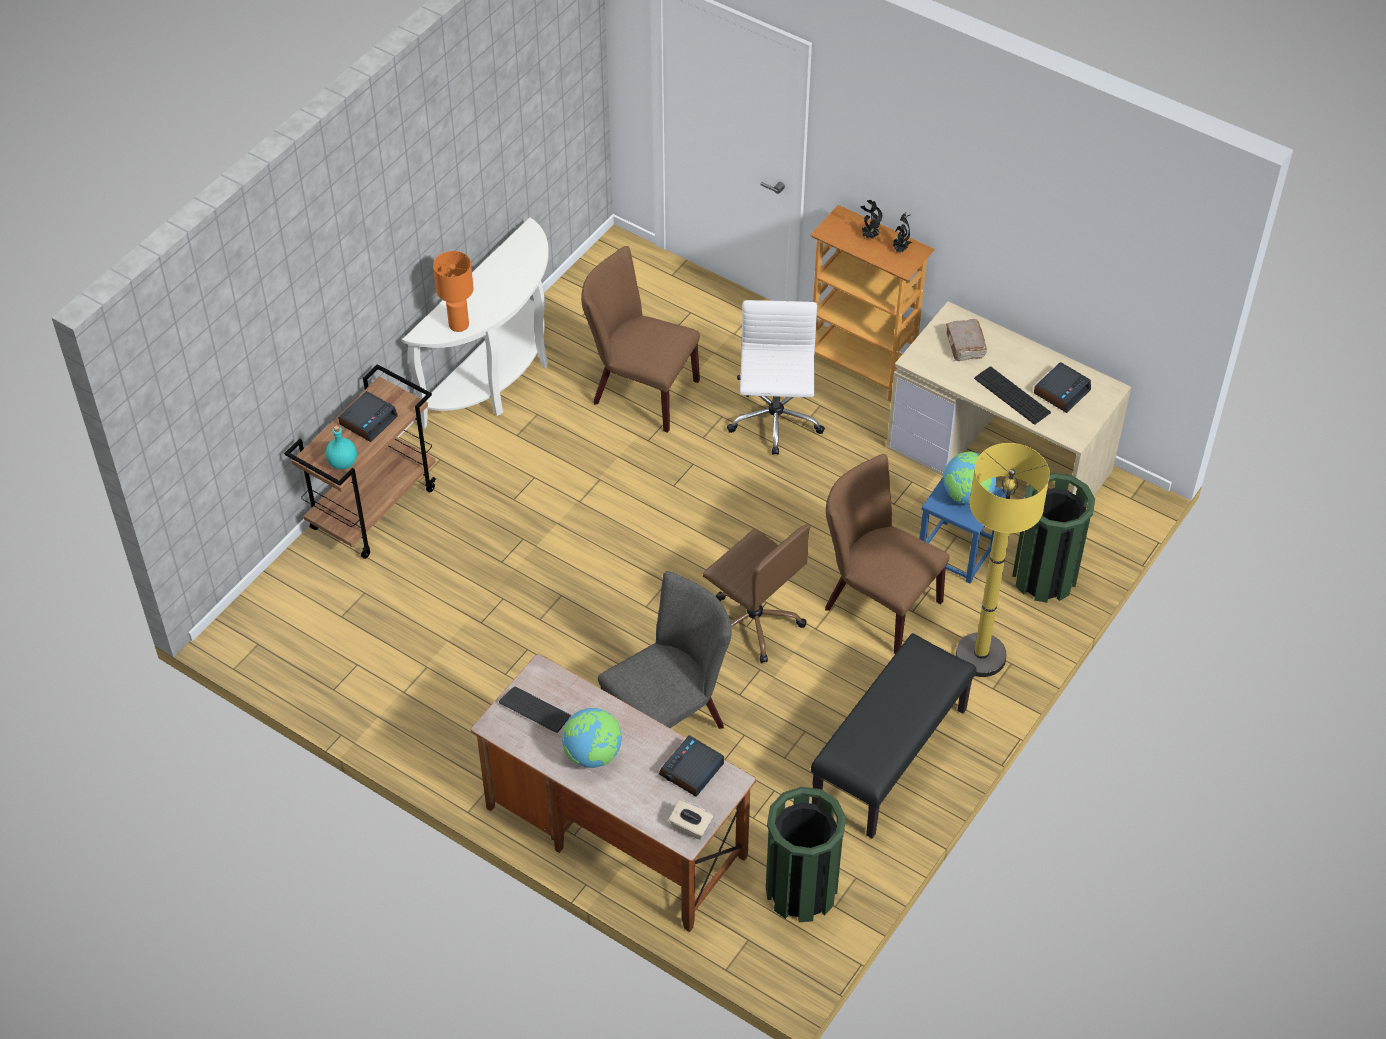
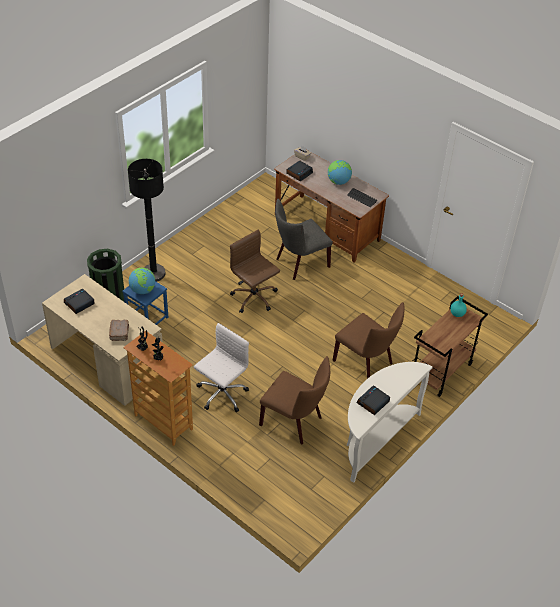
camera: 175 degrees left, 5 degrees down
alarm clock [338,391,398,442] -> alarm clock moved to [356,385,390,415]
orange table lamp [433,251,474,332] -> none
white office chair [727,300,825,455] -> white office chair turned 150 degrees counterclockwise [194,323,249,412]
green trash can [766,787,846,922] -> none
black bench [811,633,976,838] -> none
brown chair [825,454,949,654] -> brown chair moved to [332,302,404,379]
yellow floor lamp [956,443,1050,677] -> black floor lamp [128,159,166,282]
keyboard [974,366,1051,425] -> none

